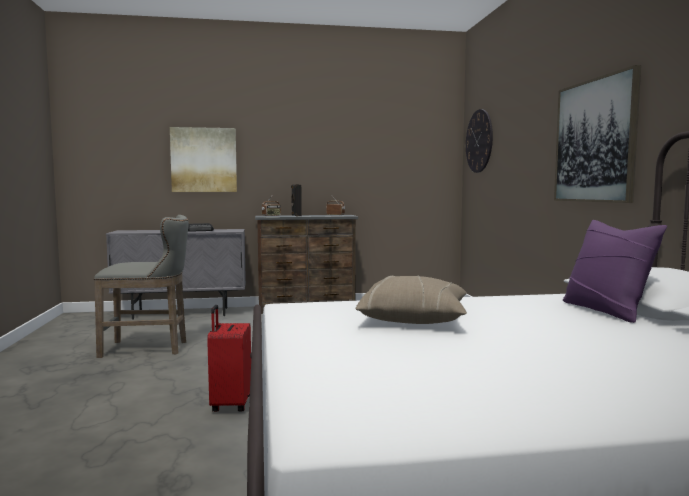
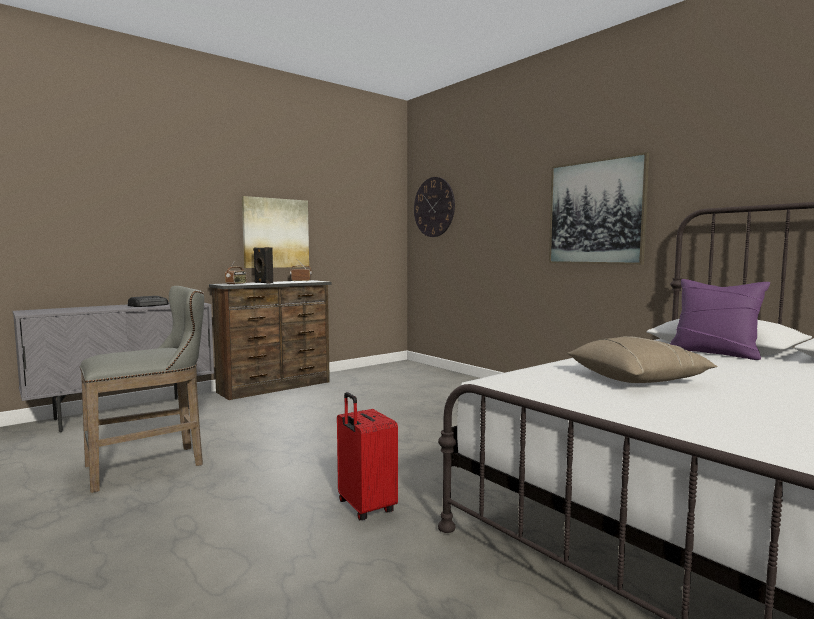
camera: 30 degrees left, 0 degrees up
picture [170,127,237,192] -> picture moved to [242,196,309,268]

